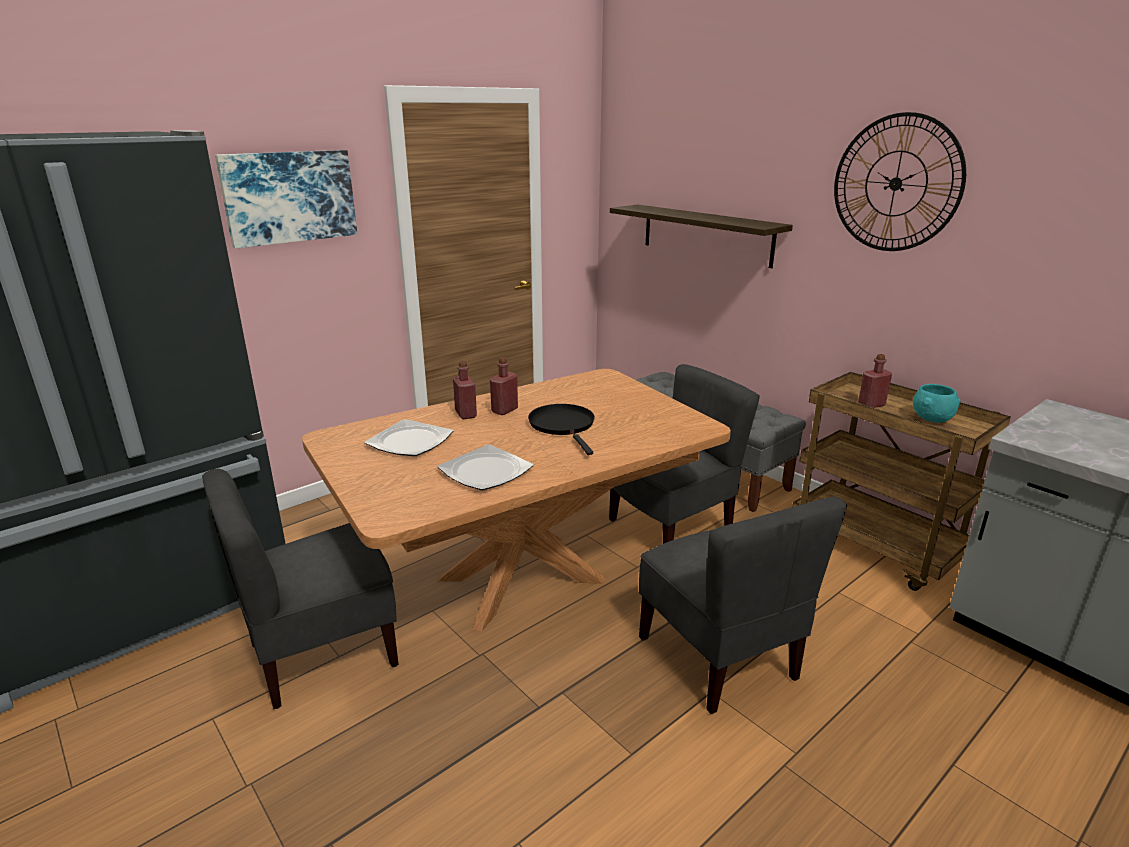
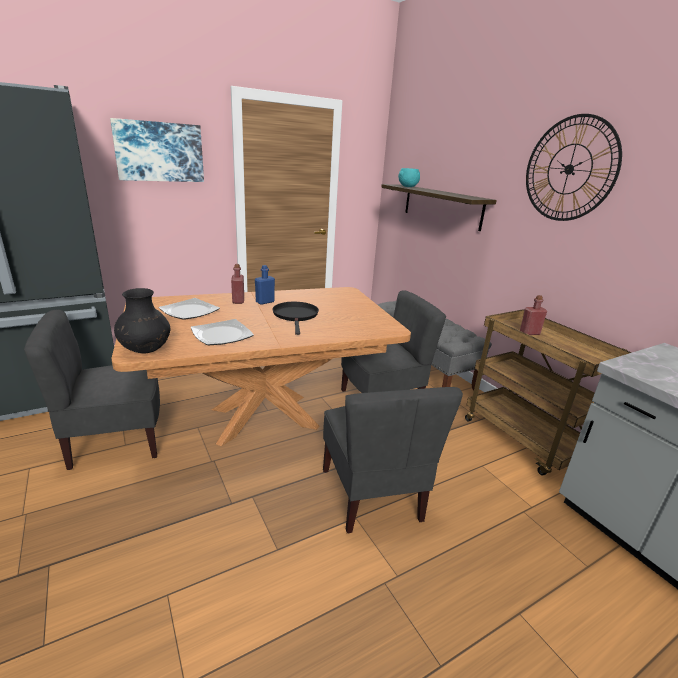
camera: 10 degrees right, 0 degrees up
red bottle [490,357,518,415] -> blue bottle [255,265,275,305]
turquoise bowl [913,384,961,423] -> turquoise bowl moved to [398,168,420,187]
none -> black vase [114,288,170,354]

